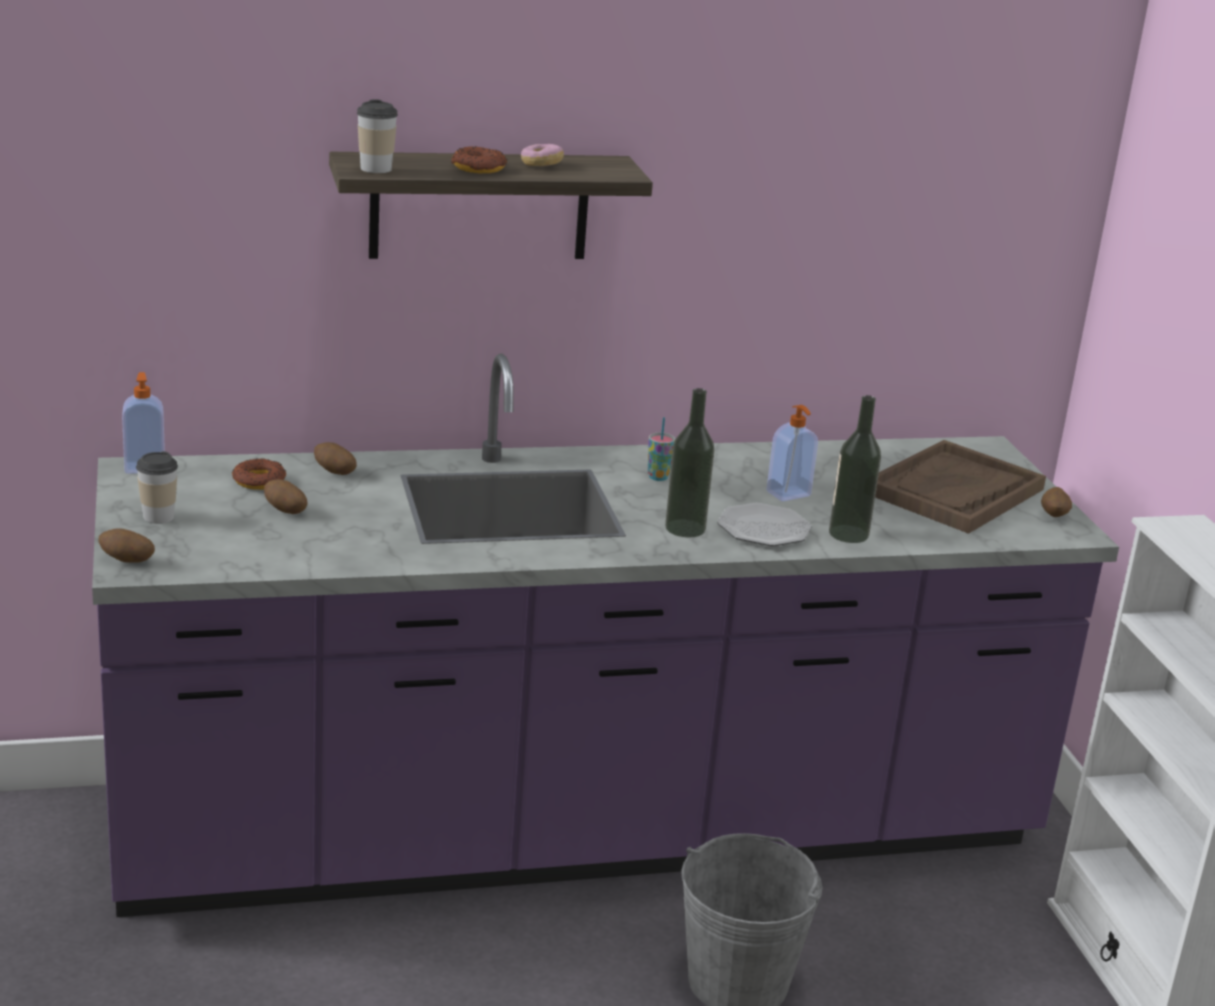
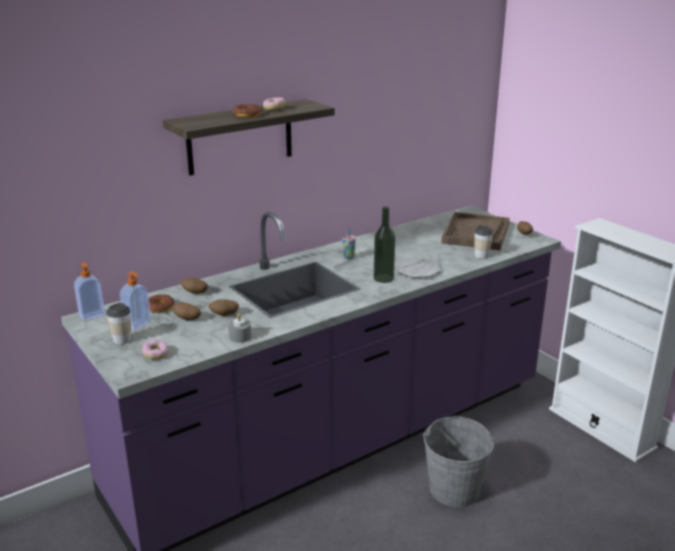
camera: 20 degrees left, 0 degrees up
potato [98,528,155,563] -> potato moved to [209,299,239,316]
cup [357,99,398,173] -> cup moved to [474,225,493,259]
soap dispenser [766,405,818,502] -> soap dispenser moved to [120,272,151,330]
bottle [829,395,881,543] -> none
none -> donut [142,340,168,360]
none -> grey candle [228,313,251,343]

